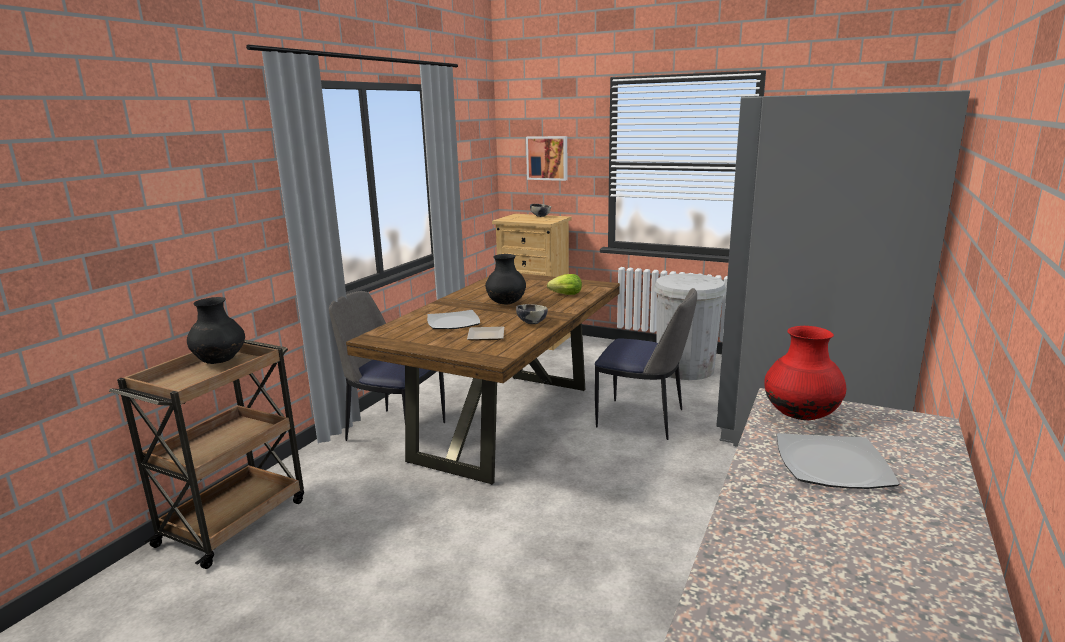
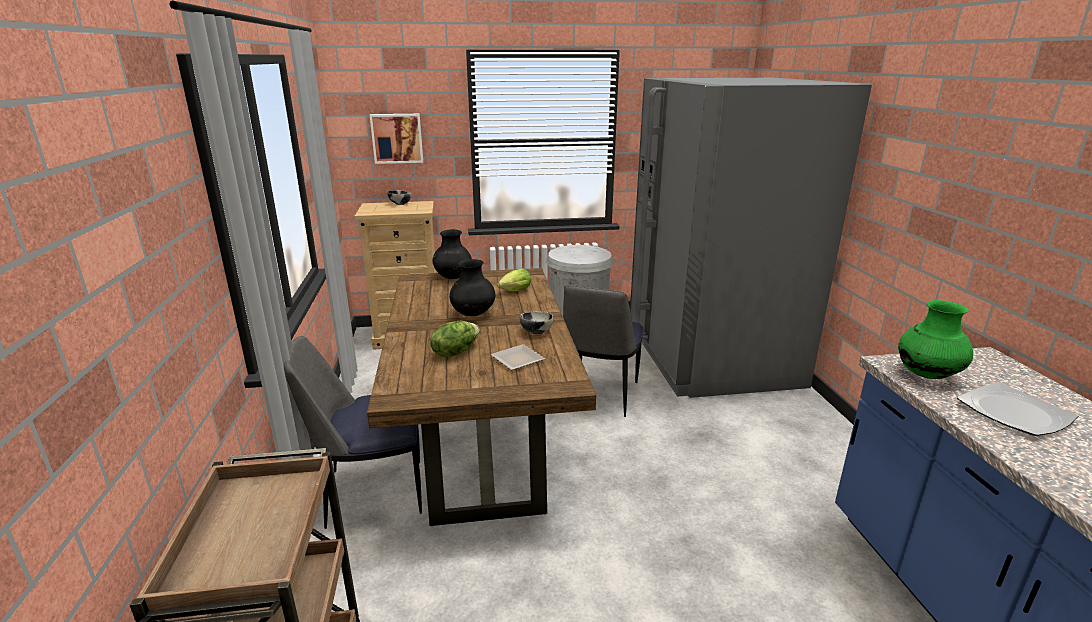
camera: 35 degrees left, 5 degrees up
black vase [187,297,245,364] -> black vase moved to [433,229,472,279]
plate [427,310,480,329] -> lettuce [430,321,480,357]
chair [595,288,697,440] -> chair turned 120 degrees clockwise [563,285,643,417]
red vase [764,326,846,420] -> green vase [898,300,973,379]

